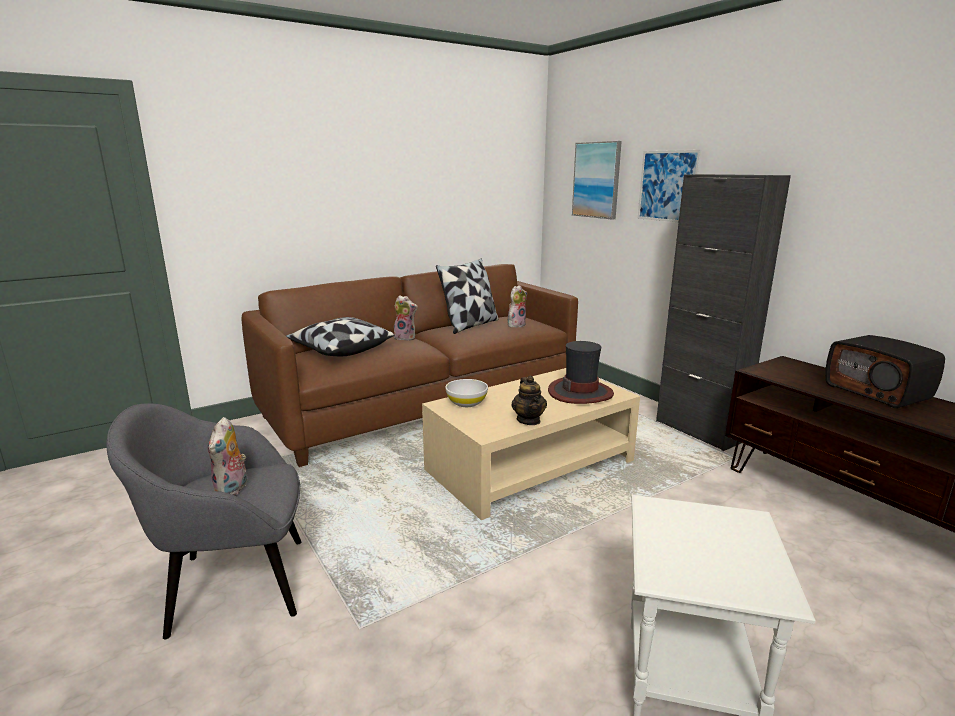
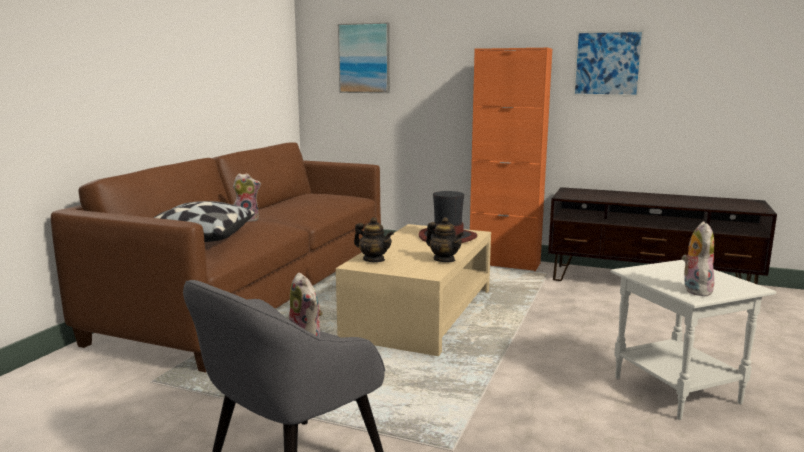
camera: 35 degrees left, 5 degrees down
pillow [436,258,499,334] -> none
white bowl [445,379,488,407] -> teapot [354,217,394,262]
plush toy [508,285,527,328] -> plush toy moved to [682,221,714,296]
picture [638,150,701,222] -> picture moved to [572,29,645,97]
black cabinet [656,174,791,451] -> orange cabinet [470,48,552,271]
radio [825,335,945,408] -> none

